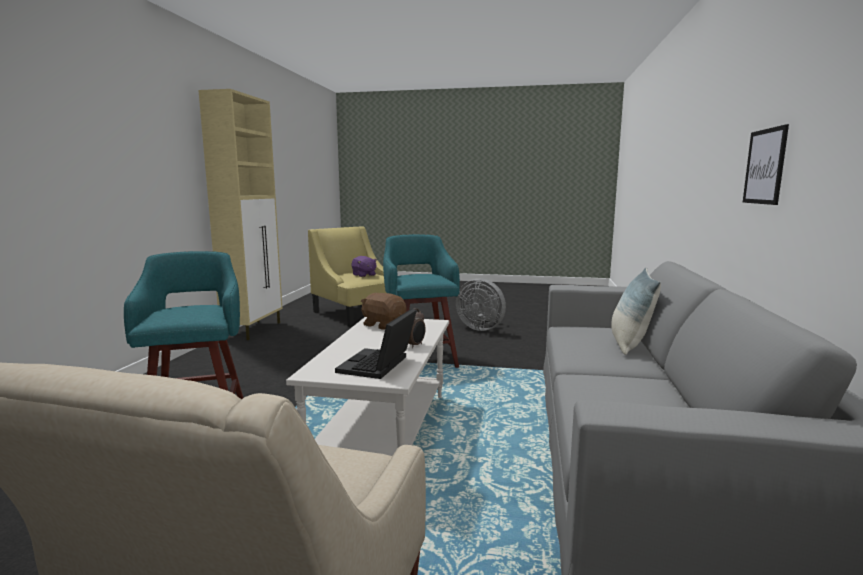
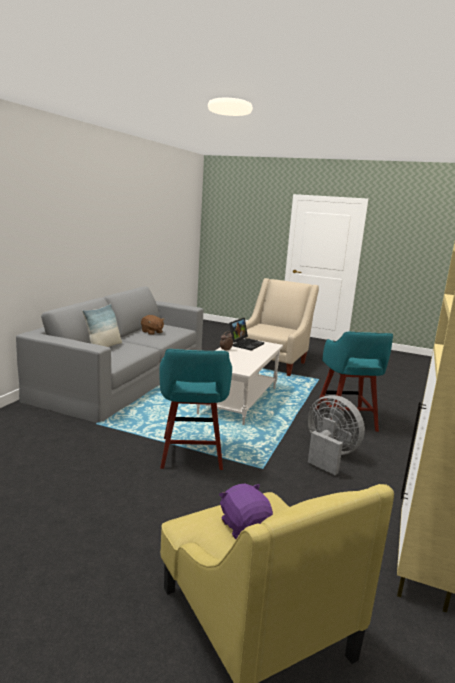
camera: 170 degrees left, 5 degrees up
brown plush toy [361,293,406,330] -> brown plush toy moved to [141,315,164,335]
grey fan [456,278,506,331] -> grey fan moved to [308,395,365,475]
picture [743,124,789,205] -> none

